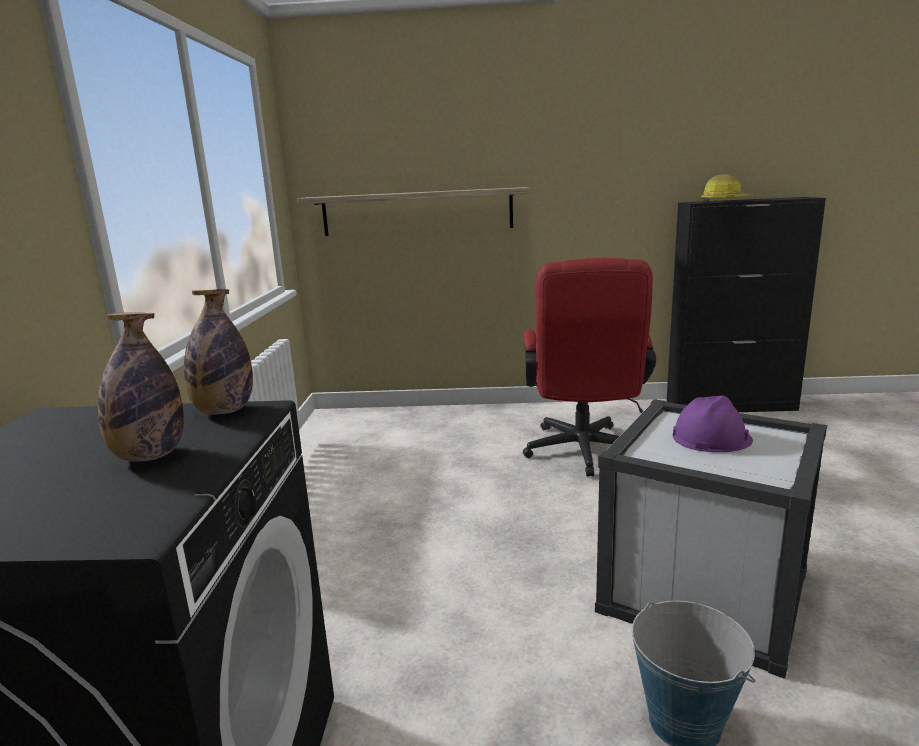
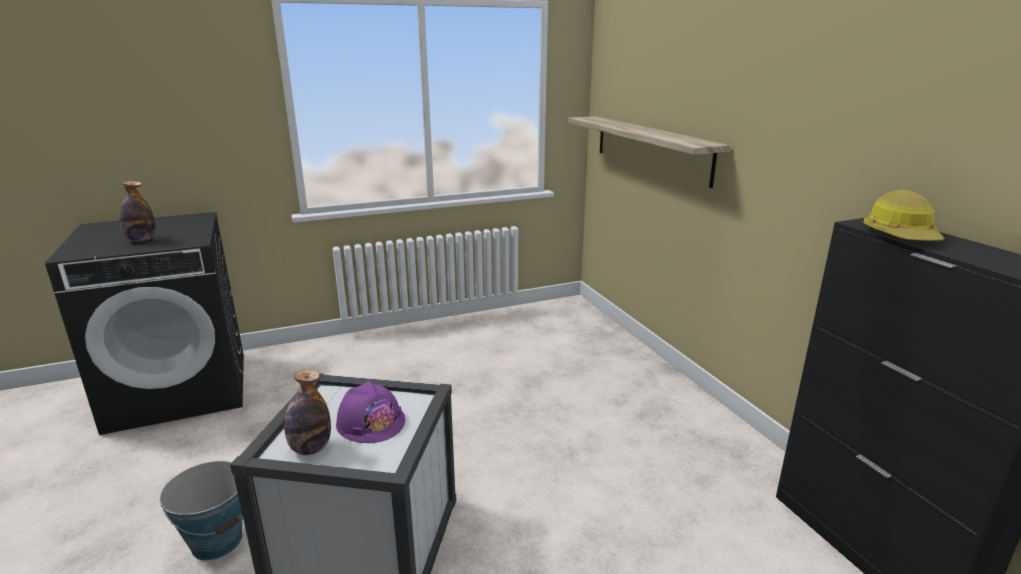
camera: 65 degrees right, 5 degrees up
bottle [184,289,253,415] -> bottle moved to [284,369,331,455]
red office chair [523,258,656,476] -> none

